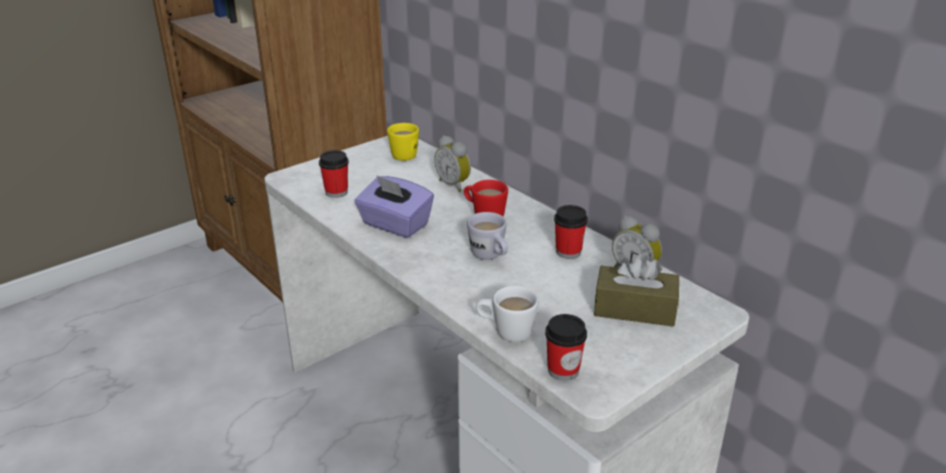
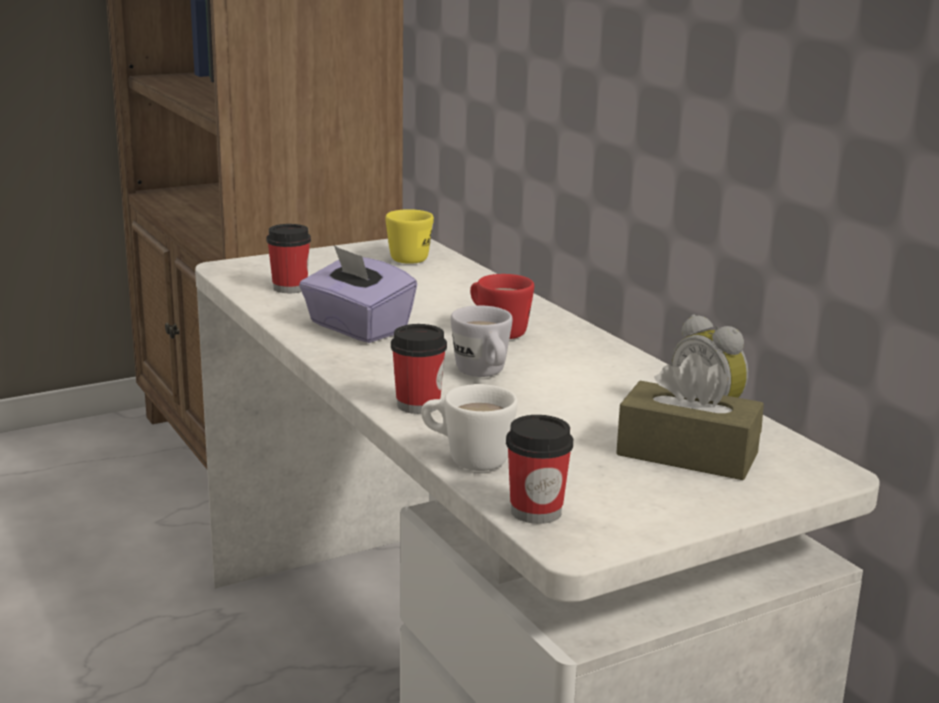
camera: 10 degrees right, 10 degrees down
alarm clock [434,135,471,192] -> none
cup [554,205,588,259] -> cup moved to [391,324,447,414]

